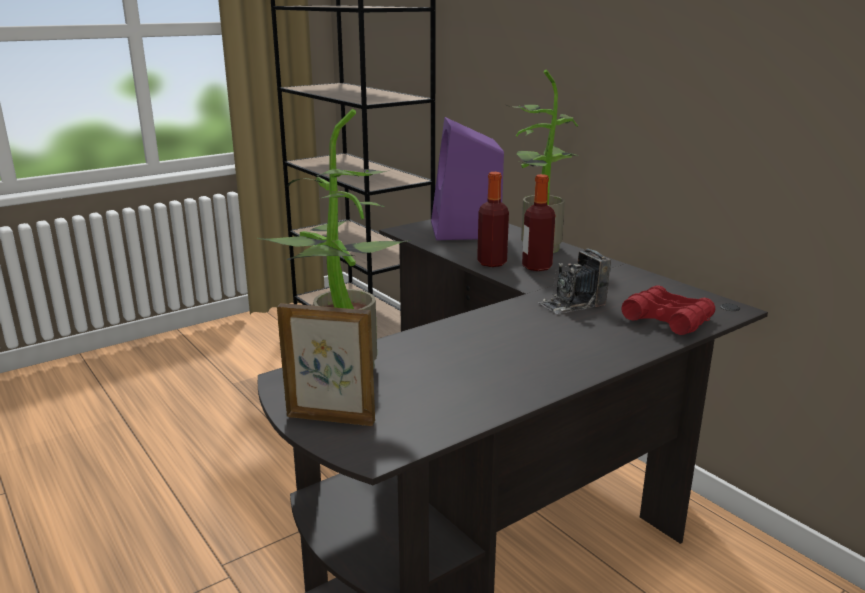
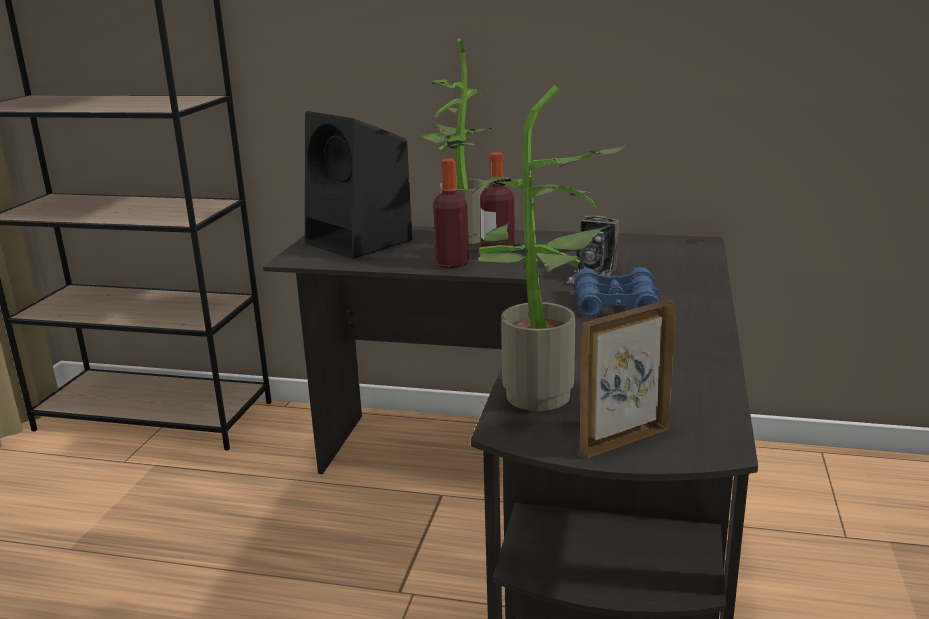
camera: 40 degrees left, 0 degrees up
purple speaker [431,117,504,240] -> black speaker [305,111,413,259]
red binoculars [621,285,715,335] -> none
none -> blue binoculars [571,267,661,317]

